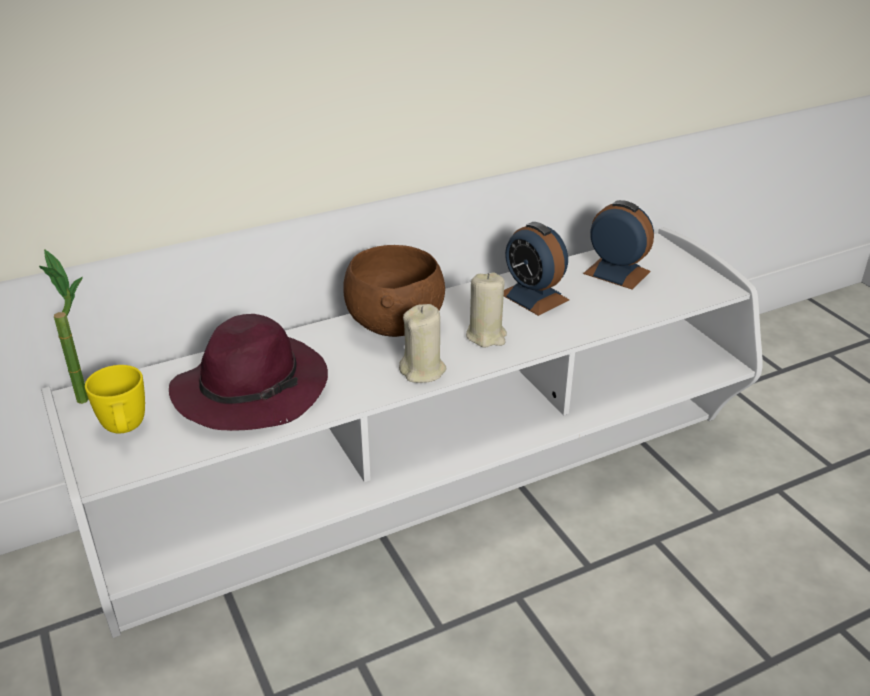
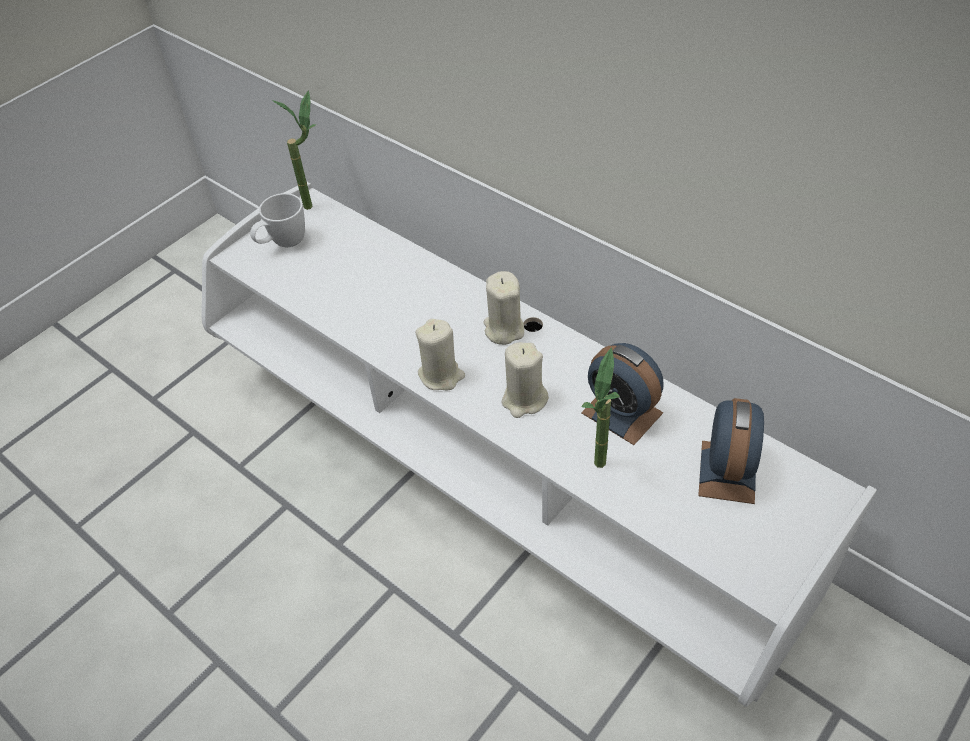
camera: 70 degrees right, 15 degrees up
yellow mug [85,365,145,433] -> white mug [250,193,305,247]
purple hat [169,314,328,431] -> none
brown bowl [343,245,445,337] -> beige candle [484,271,524,345]
alarm clock [504,222,570,316] -> alarm clock turned 75 degrees counterclockwise [581,343,663,445]
none -> potted plant [582,348,620,468]

